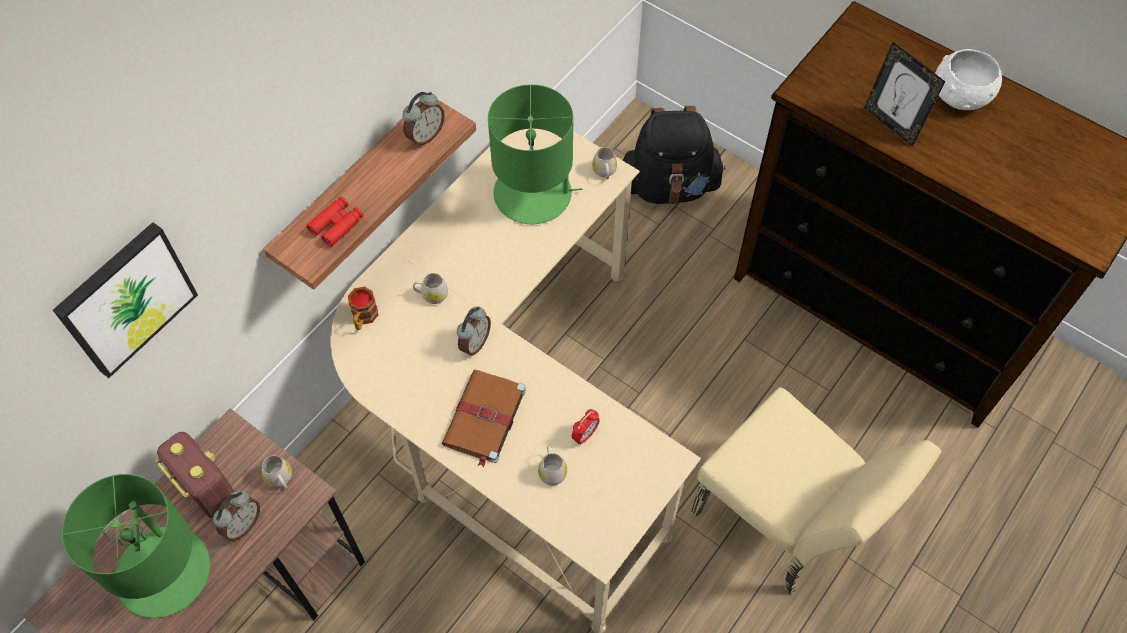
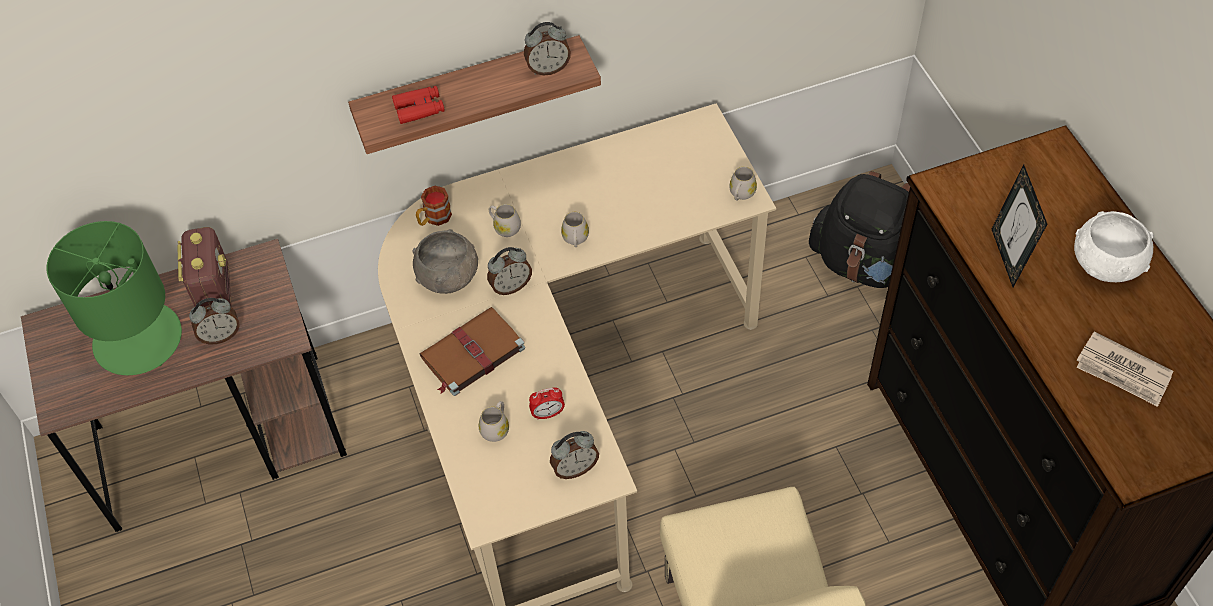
camera: 35 degrees right, 5 degrees down
picture [53,222,198,378] -> none
white mug [262,455,292,489] -> white mug moved to [561,212,589,247]
green table lamp [488,84,583,224] -> none
none -> grey bowl [412,229,478,294]
none -> alarm clock [550,431,599,479]
none -> newspaper [1076,331,1174,407]

